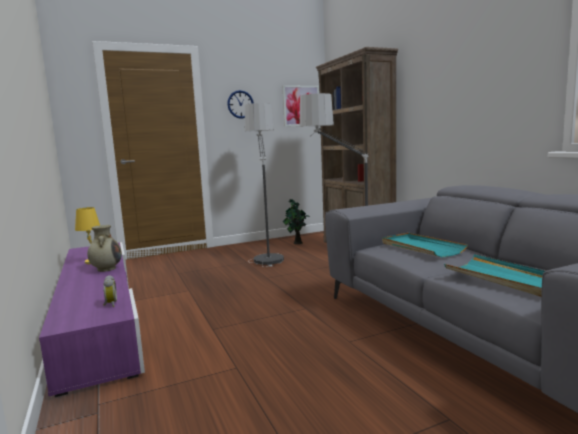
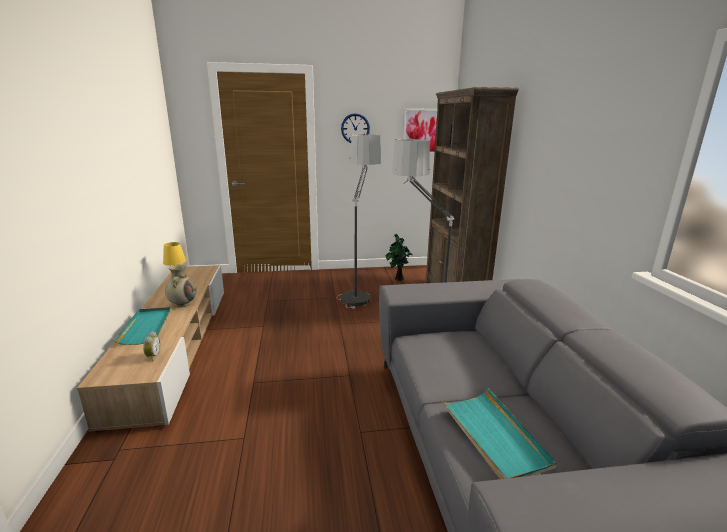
camera: 15 degrees right, 10 degrees up
purple tv stand [39,242,145,397] -> beige tv stand [77,265,224,432]
turquoise tray [382,233,468,258] -> turquoise tray moved to [114,307,172,345]

